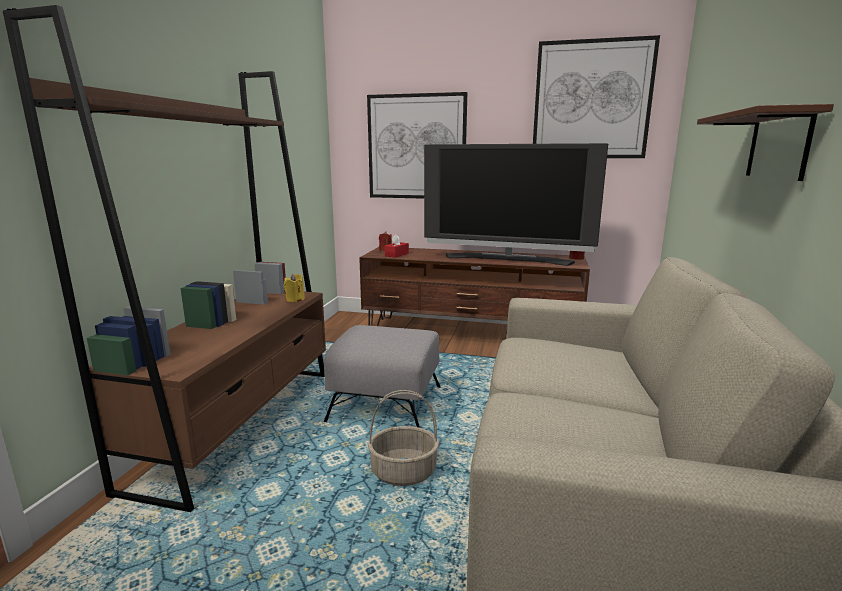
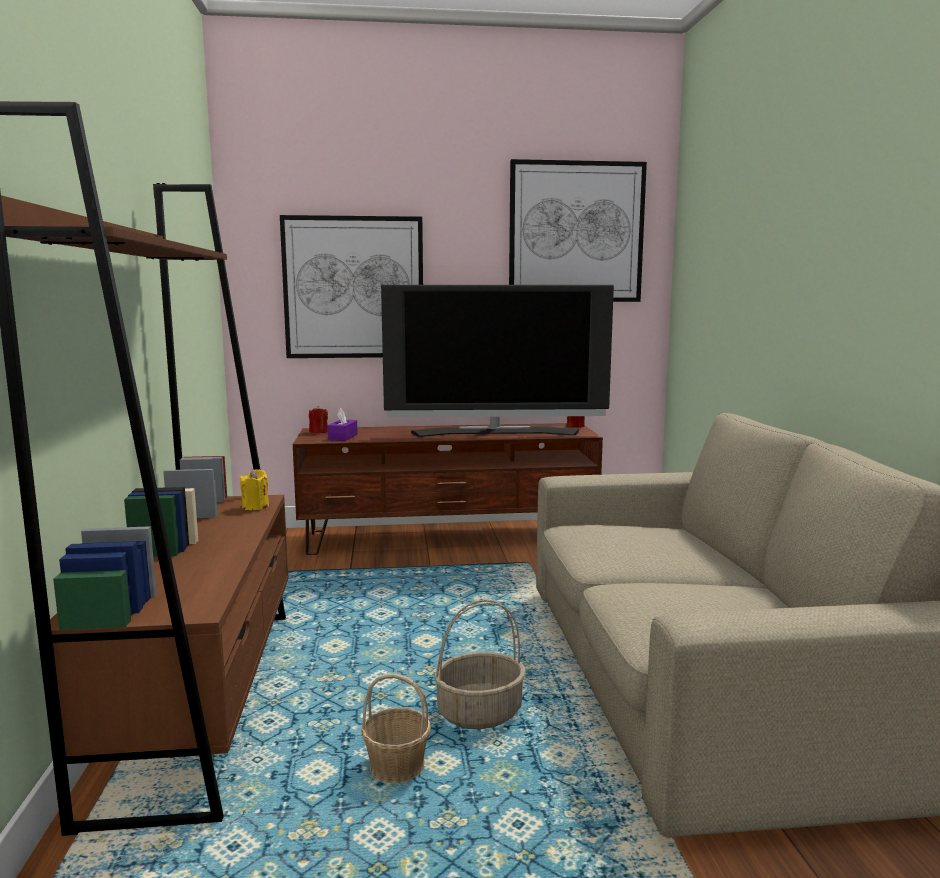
camera: 20 degrees left, 5 degrees down
grey ottoman [324,325,441,428] -> none
red tissue box [385,234,409,258] -> purple tissue box [327,408,358,441]
brown shelf [697,104,834,181] -> none
none -> basket [361,673,431,783]

